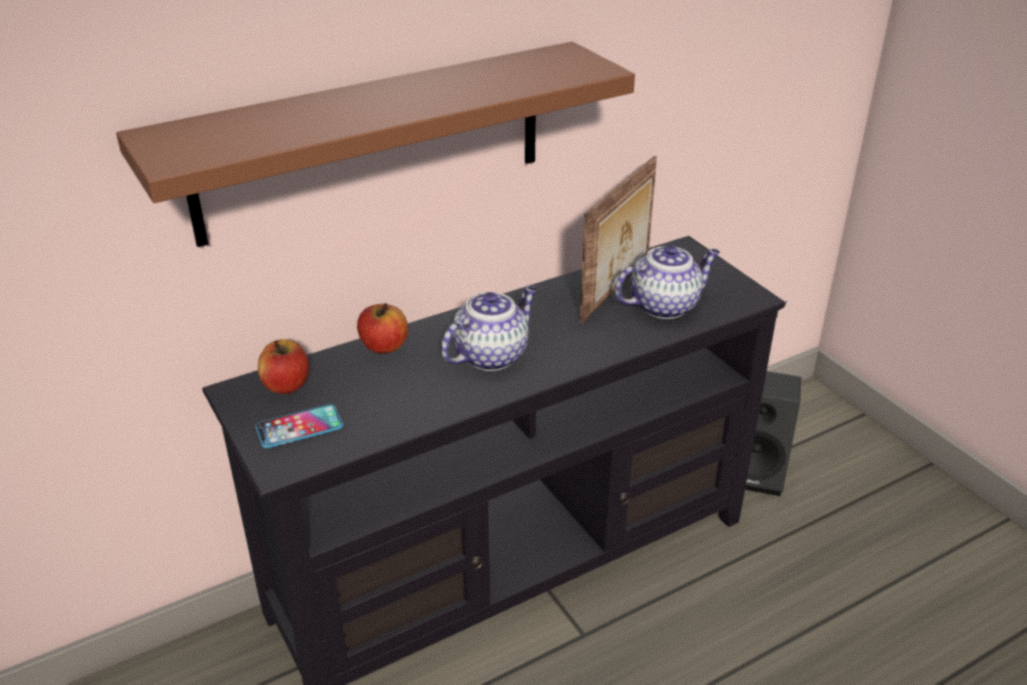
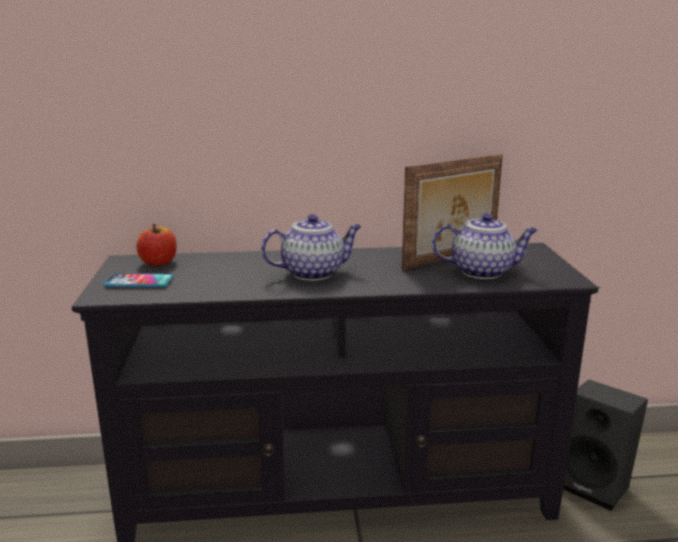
camera: 25 degrees right, 15 degrees down
brown shelf [116,42,635,247] -> none
apple [357,303,408,353] -> none

